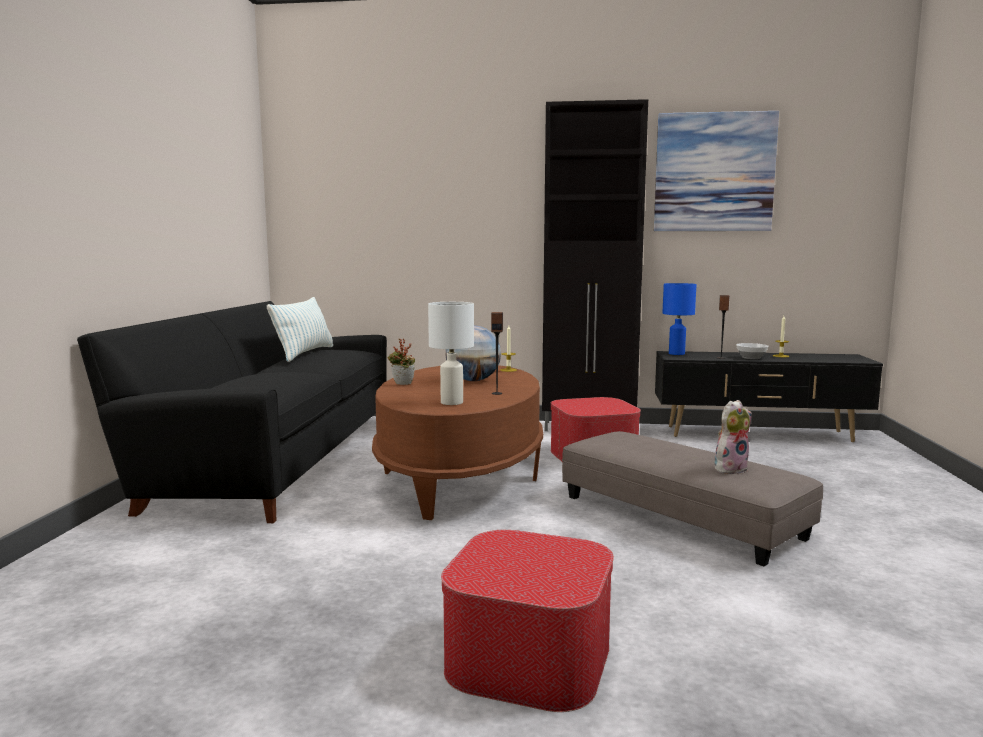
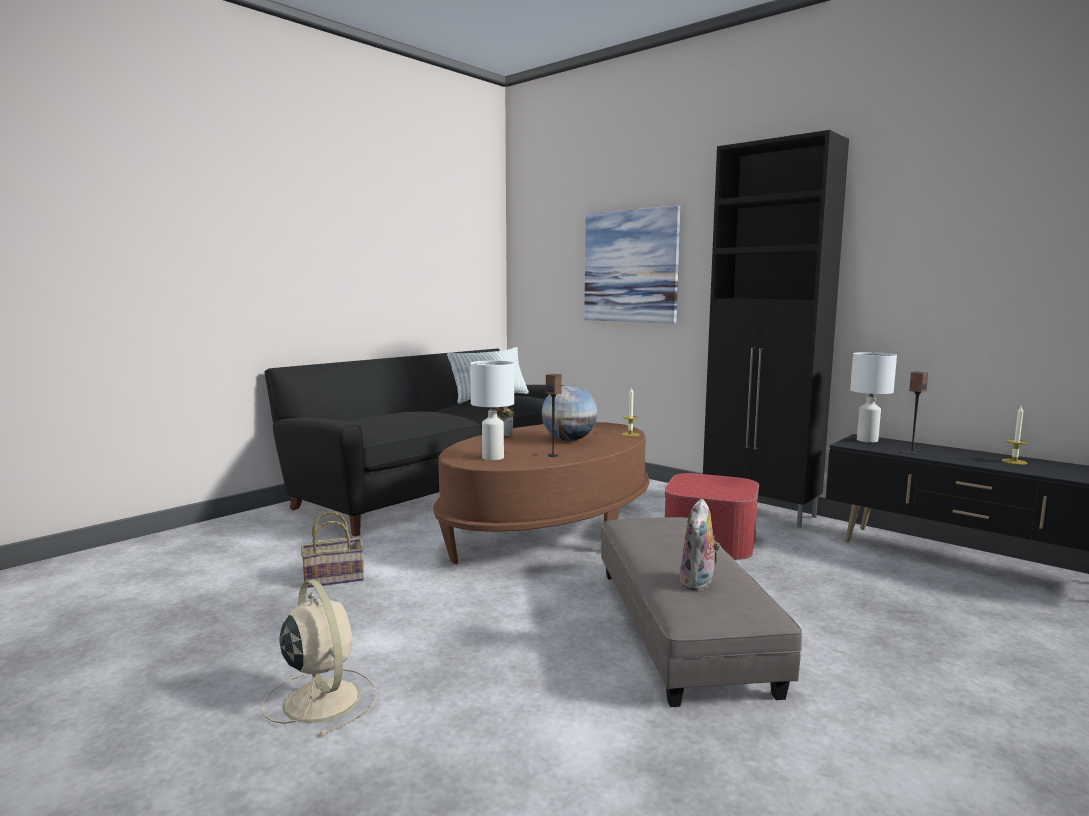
camera: 35 degrees right, 0 degrees up
ottoman [441,530,614,712] -> beige fan [261,580,377,736]
picture [654,111,779,231] -> picture moved to [584,205,681,324]
blue table lamp [662,283,696,355] -> white table lamp [850,352,897,443]
plush toy [714,400,752,474] -> plush toy turned 105 degrees clockwise [680,498,721,591]
bowl [736,343,769,359] -> none
none -> basket [301,512,364,588]

